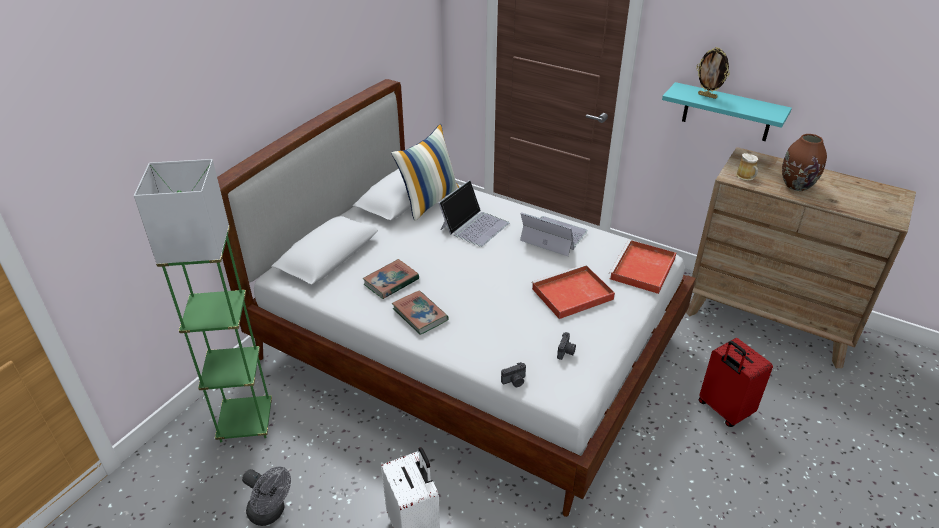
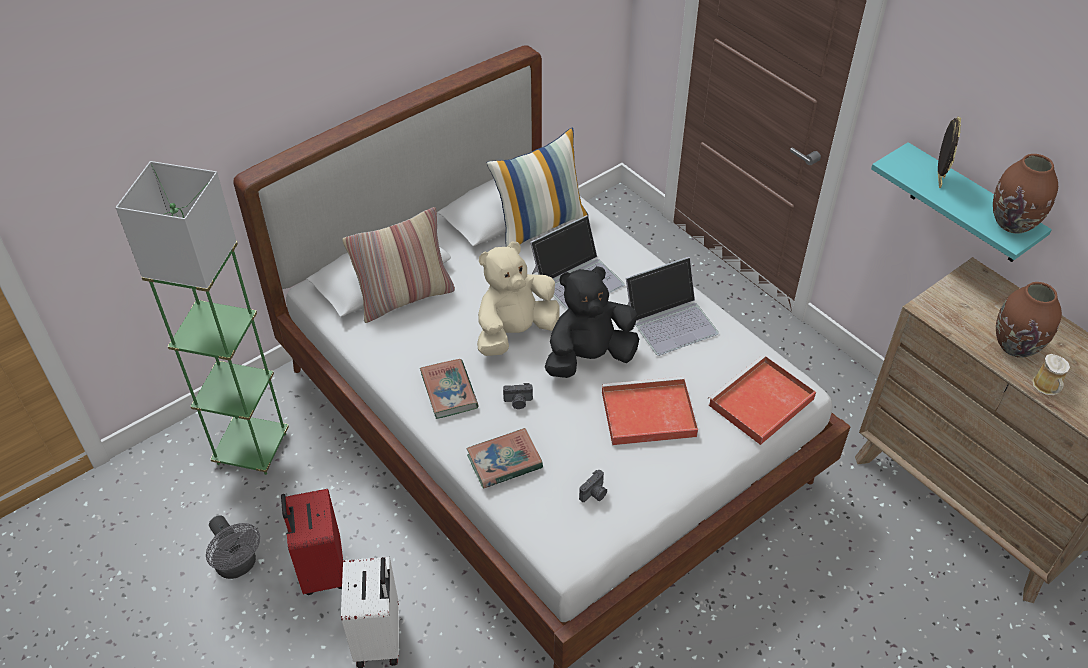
camera: 20 degrees right, 10 degrees up
book [363,259,419,299] -> book moved to [467,428,543,489]
camera [501,362,526,387] -> camera moved to [503,383,533,409]
laptop [520,212,588,256] -> laptop turned 105 degrees clockwise [626,257,719,356]
picture frame [696,47,730,99] -> picture frame turned 135 degrees counterclockwise [938,117,961,188]
red suitcase [699,338,773,427] -> red suitcase moved to [281,489,343,595]
mug [736,153,758,181] -> mug moved to [1032,354,1070,395]
none -> pillow [342,207,455,323]
none -> beige plush toy [477,242,560,356]
none -> black plush toy [545,266,639,378]
none -> brown vase [993,154,1058,234]

